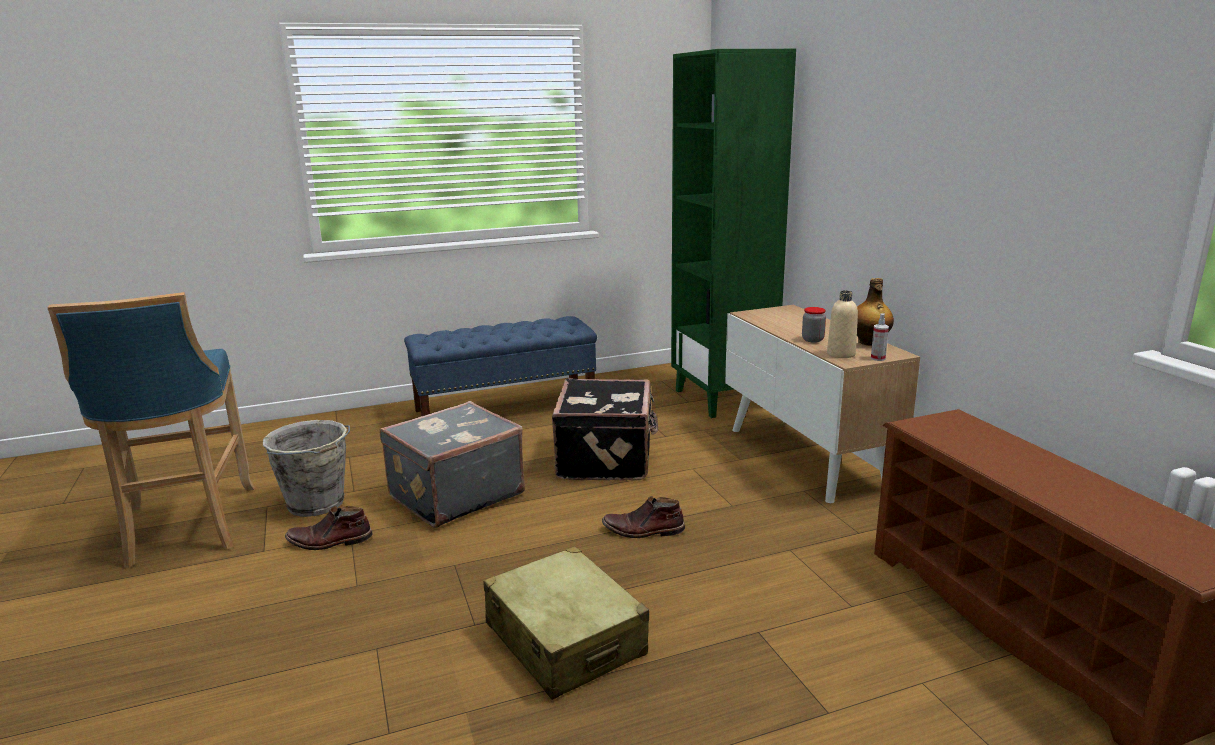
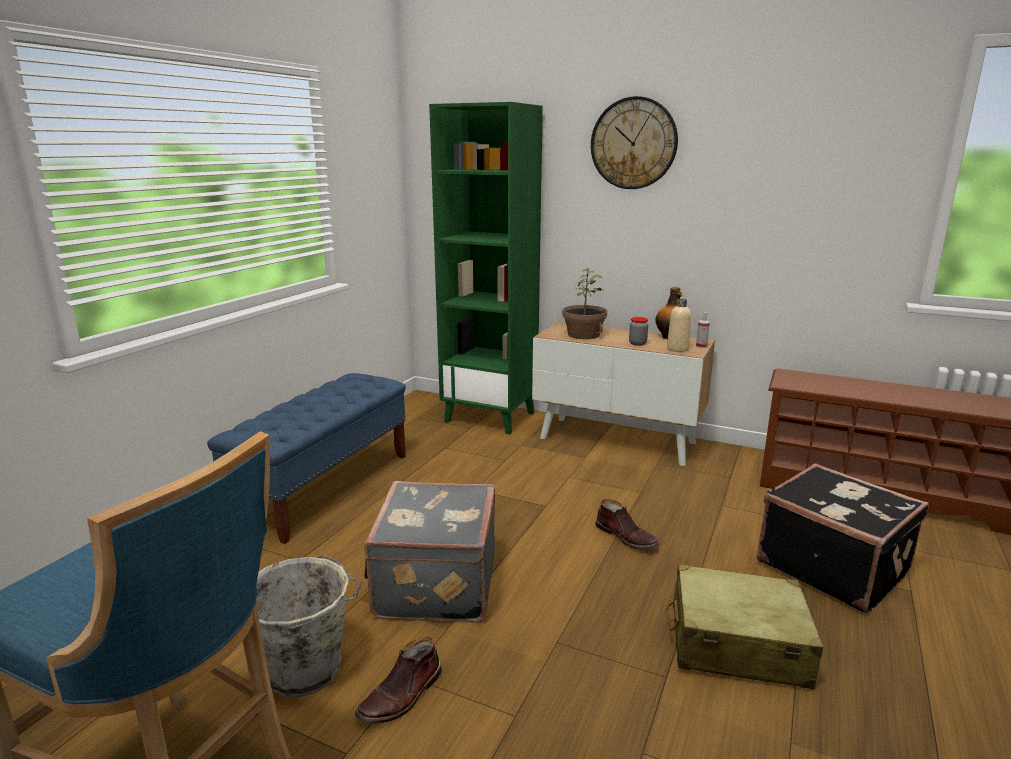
camera: 45 degrees left, 0 degrees up
black suitcase [552,378,658,480] -> black suitcase moved to [757,463,929,614]
brown boot [602,496,685,538] -> brown boot turned 90 degrees counterclockwise [595,499,659,550]
none -> potted plant [562,268,607,339]
none -> wall clock [591,96,678,189]

